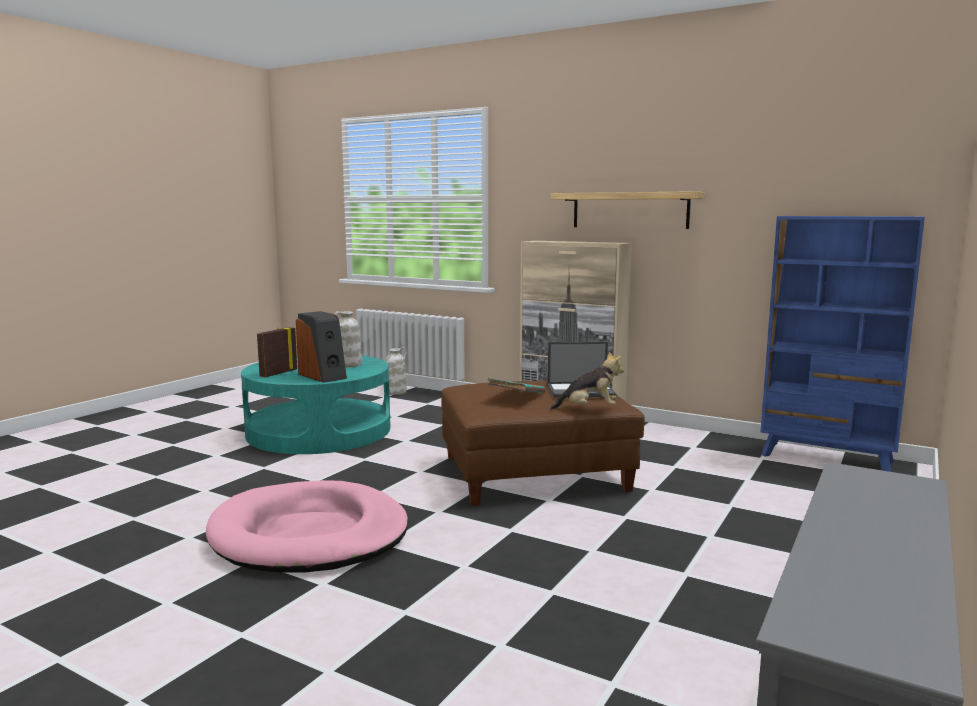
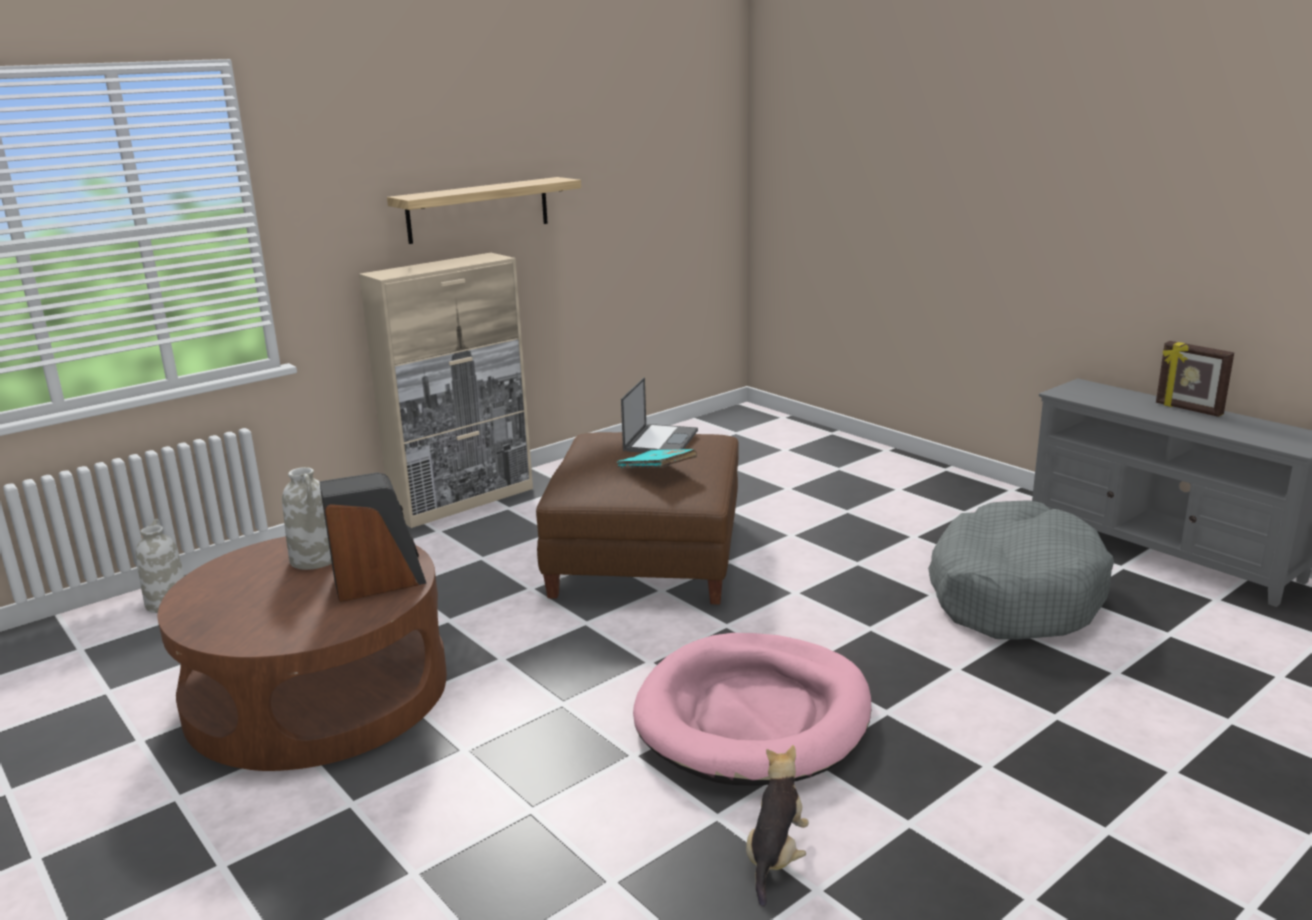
camera: 70 degrees left, 10 degrees up
turquoise coffee table [241,355,390,454] -> brown coffee table [157,536,447,771]
picture frame [257,327,297,377] -> picture frame moved to [1156,341,1234,417]
plush toy [550,352,624,410] -> plush toy moved to [746,745,809,907]
blue bookcase [761,216,925,472] -> none
none -> grey dog bed [928,500,1114,640]

